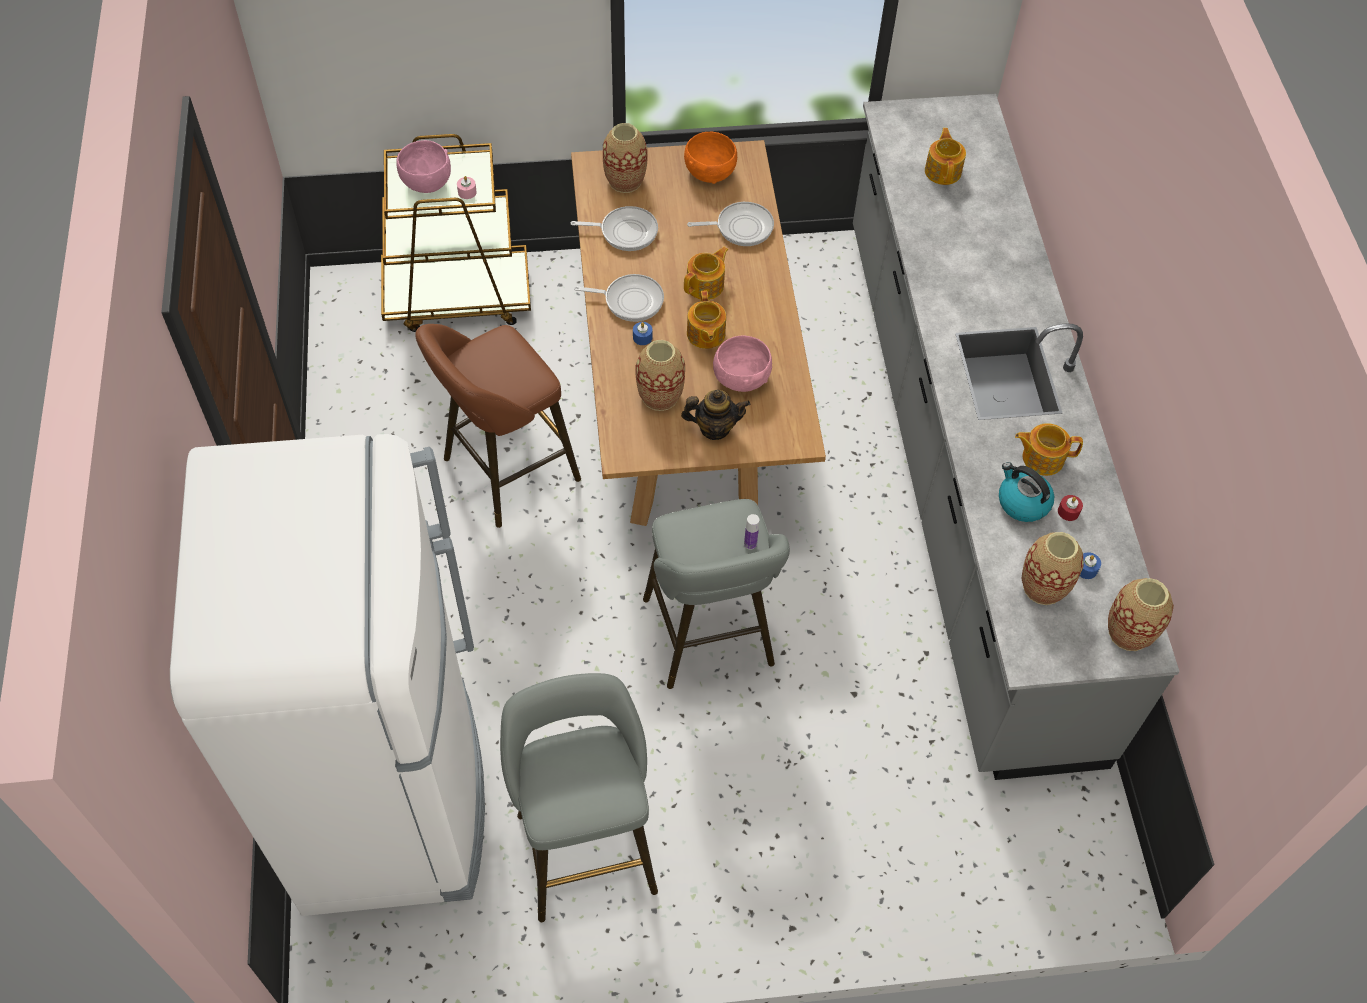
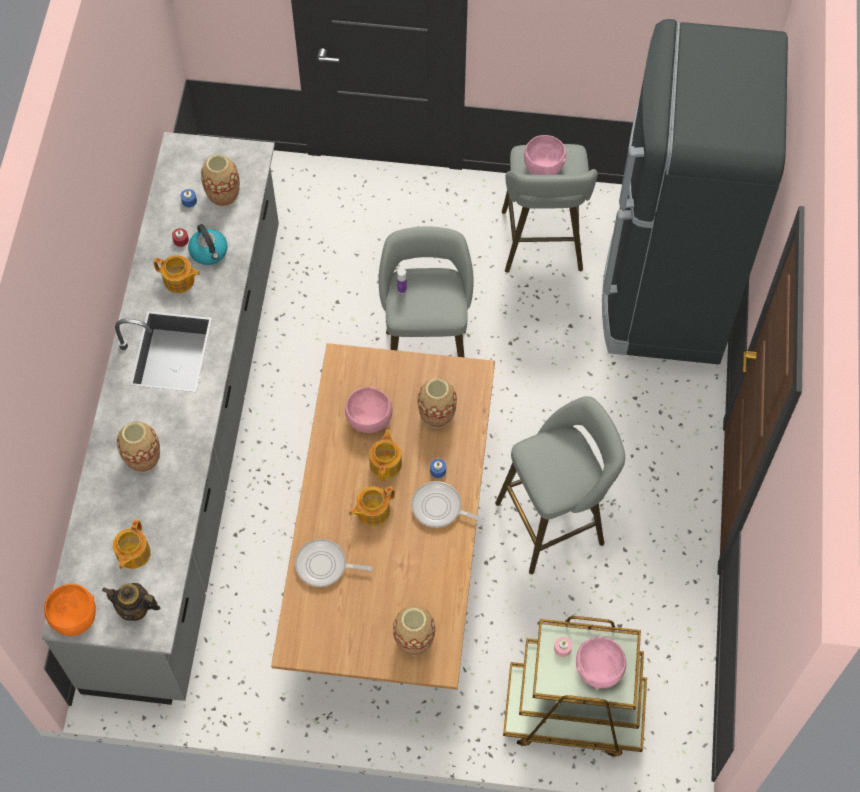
camera: 165 degrees left, 5 degrees up
white fridge [170,434,485,916] -> black fridge [602,19,788,365]
brown stool [415,324,581,528] -> grey stool [495,396,625,574]
frying pan [571,206,658,251] -> none
teapot [681,390,750,440] -> teapot moved to [102,583,160,621]
orange bowl [684,132,737,184] -> orange bowl moved to [44,584,96,636]
vase [1108,578,1174,651] -> vase moved to [117,421,160,472]
none -> pink bowl [524,135,566,175]

